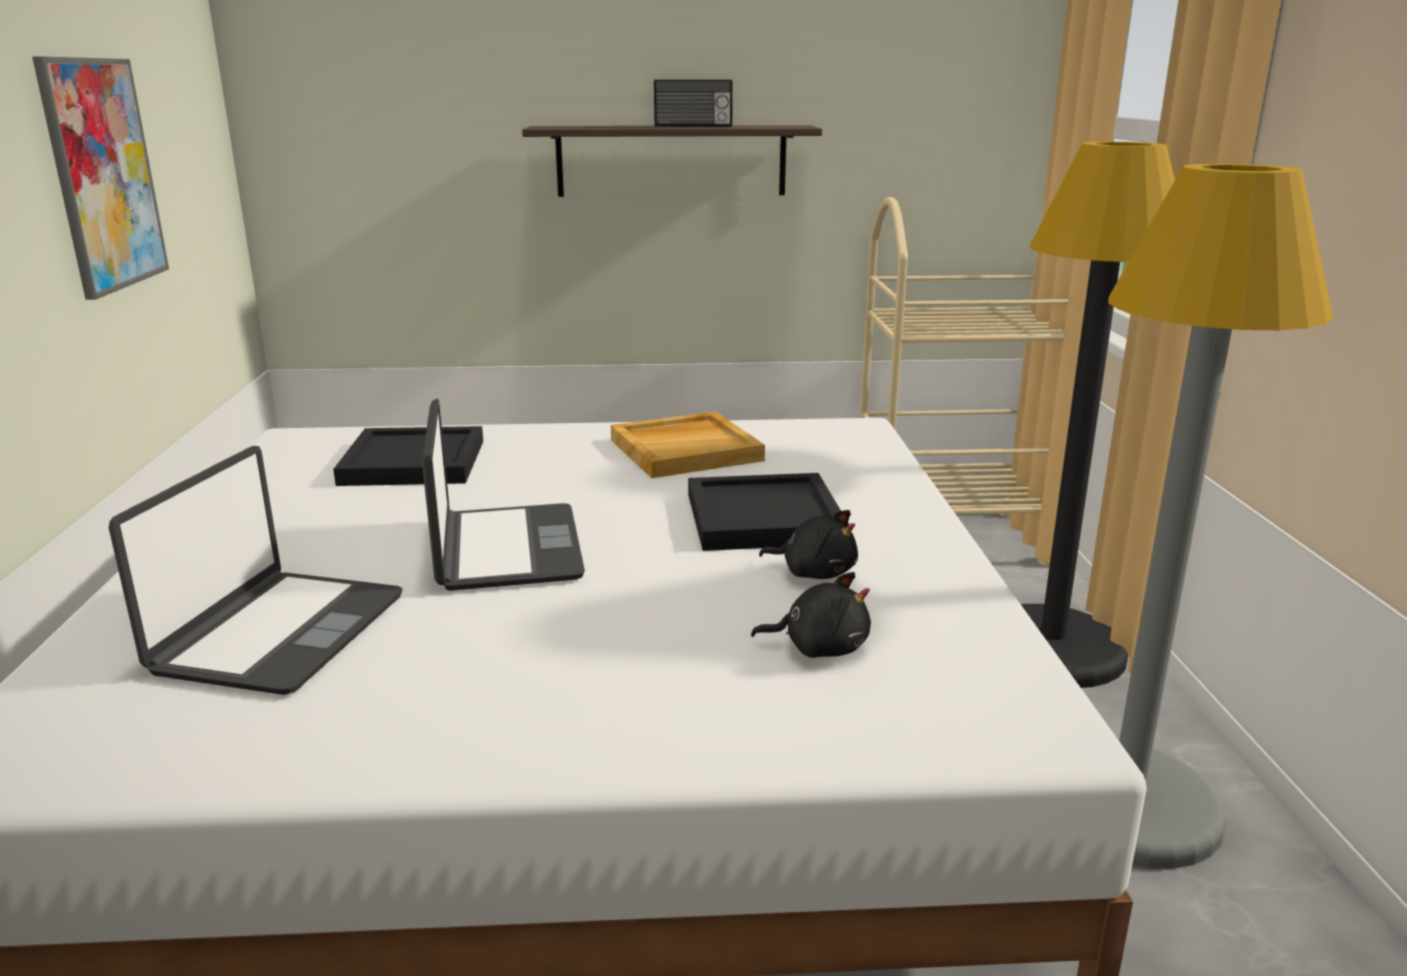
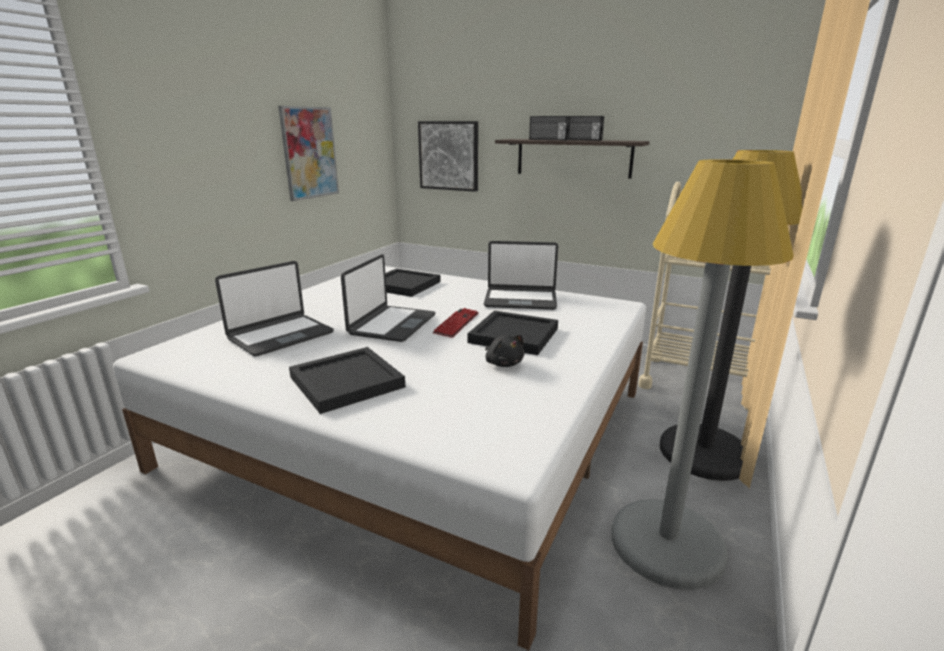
camera: 30 degrees right, 0 degrees up
beige tray [611,411,765,478] -> laptop [484,241,558,310]
black plush toy [751,572,871,658] -> none
none -> black tray [289,347,405,414]
none -> picture [418,121,478,192]
none -> keyboard [433,308,478,338]
none -> radio [529,116,570,140]

